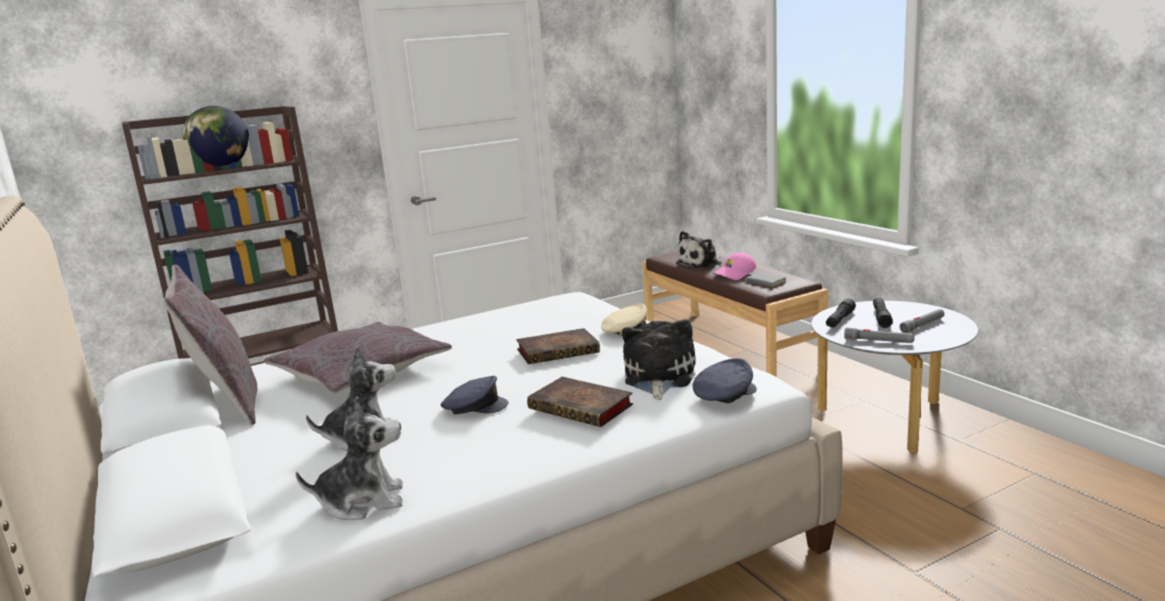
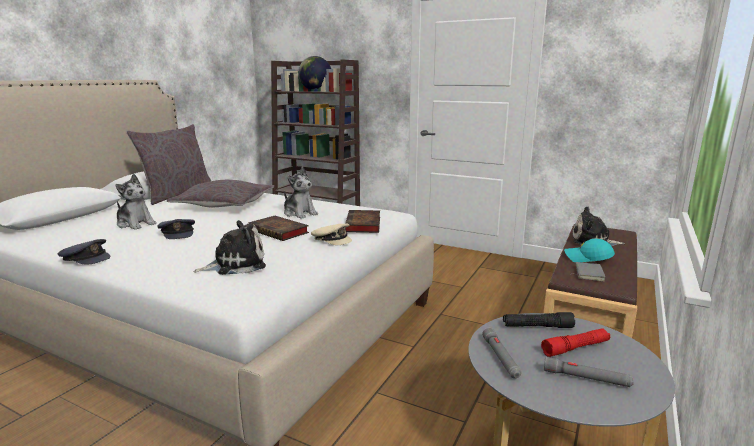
camera: 55 degrees right, 0 degrees up
plush toy [295,396,403,520] -> plush toy moved to [284,167,318,219]
book [527,377,633,427] -> book moved to [345,210,380,233]
grey cap [693,358,757,403] -> grey cap moved to [58,239,110,264]
pink cap [713,252,757,280] -> turquoise cap [564,239,615,262]
black flashlight [873,298,893,328] -> red flashlight [541,329,610,357]

